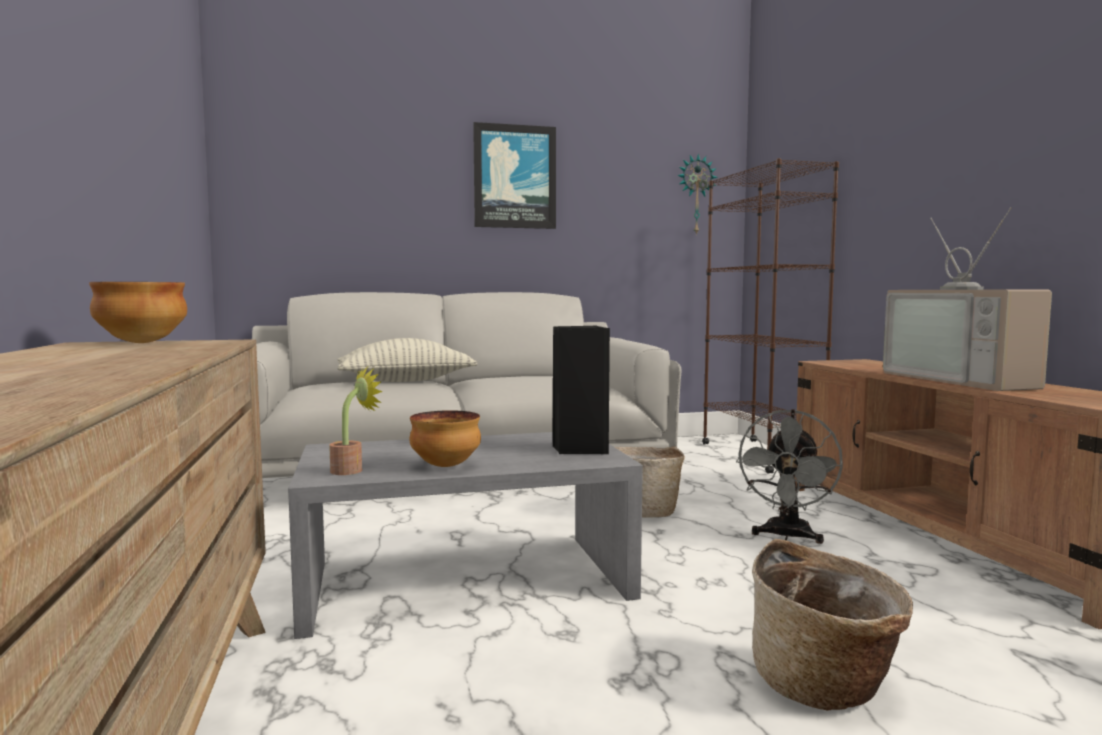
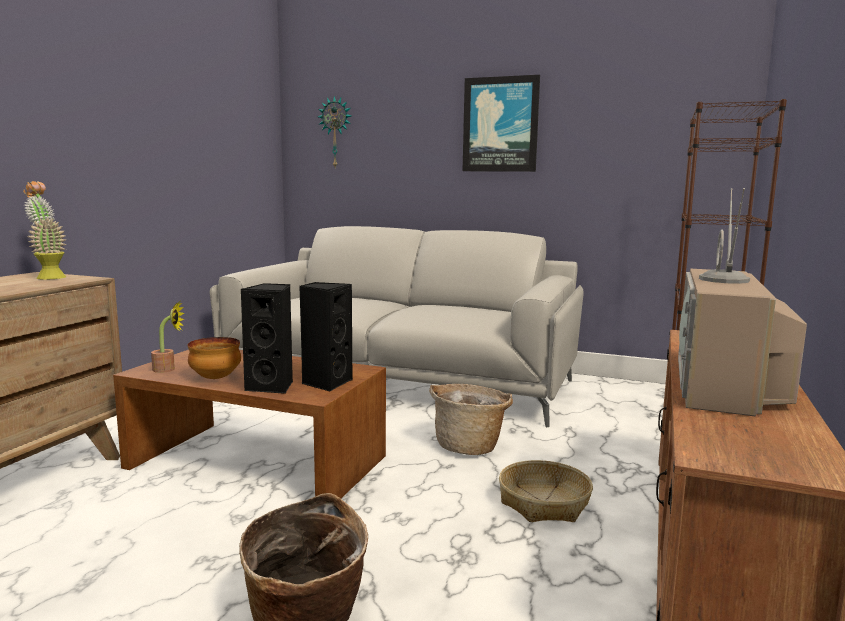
camera: 35 degrees right, 5 degrees up
bowl [89,282,187,343] -> potted plant [23,181,67,279]
grey coffee table [288,432,643,639] -> brown coffee table [113,350,386,498]
pillow [337,338,477,382] -> none
wall clock [677,153,718,235] -> wall clock moved to [318,96,351,167]
grey fan [736,409,843,544] -> basket [499,460,593,522]
none -> black speaker [240,283,293,394]

